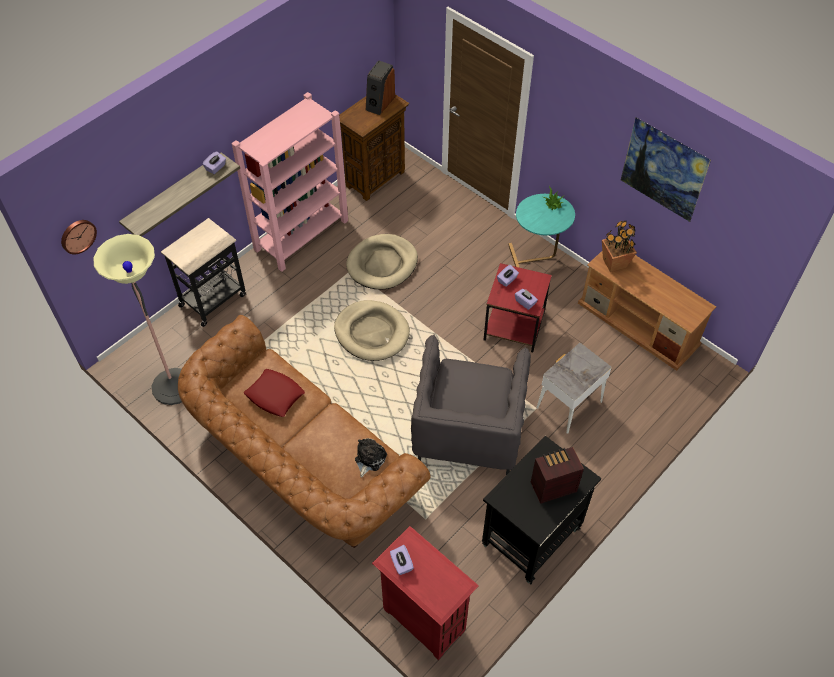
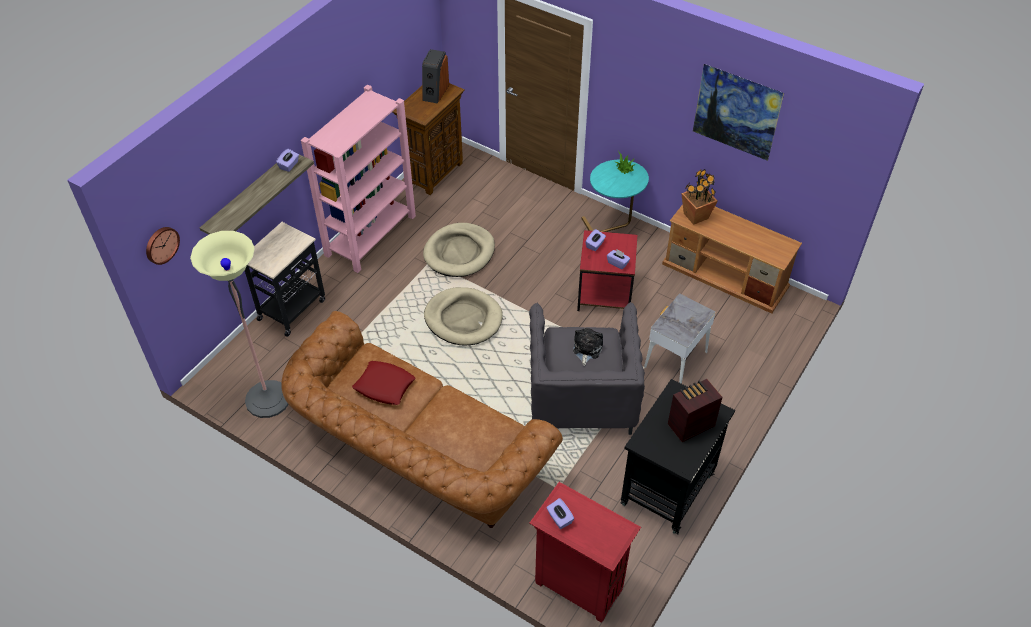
camera: 10 degrees left, 5 degrees down
plush toy [355,438,387,477] -> plush toy moved to [573,328,603,366]

